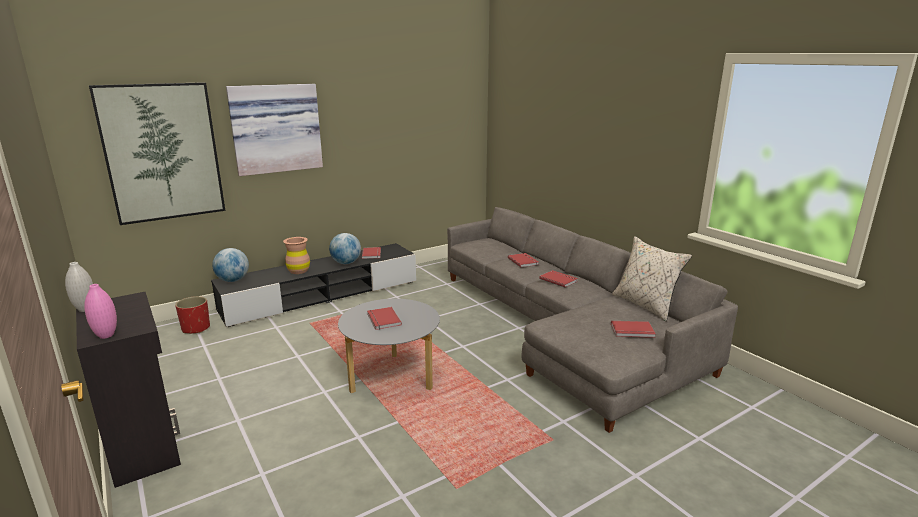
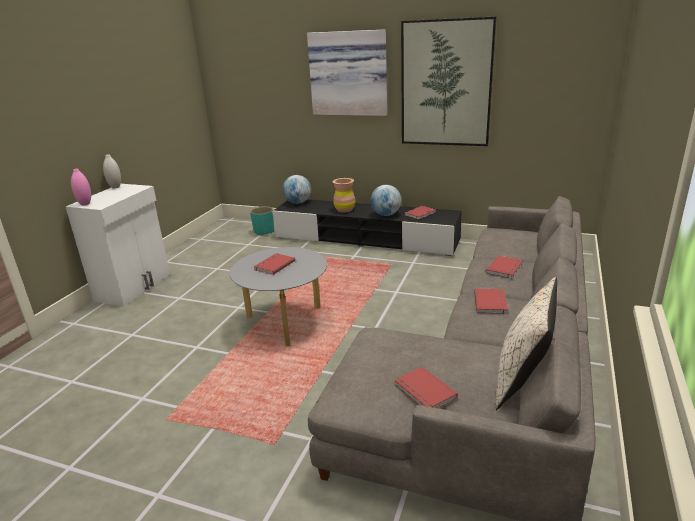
camera: 55 degrees right, 5 degrees up
black cabinet [76,292,181,488] -> white cabinet [66,184,170,307]
picture [89,82,225,225] -> picture moved to [401,16,496,146]
red planter [175,296,210,334] -> turquoise planter [250,206,274,236]

